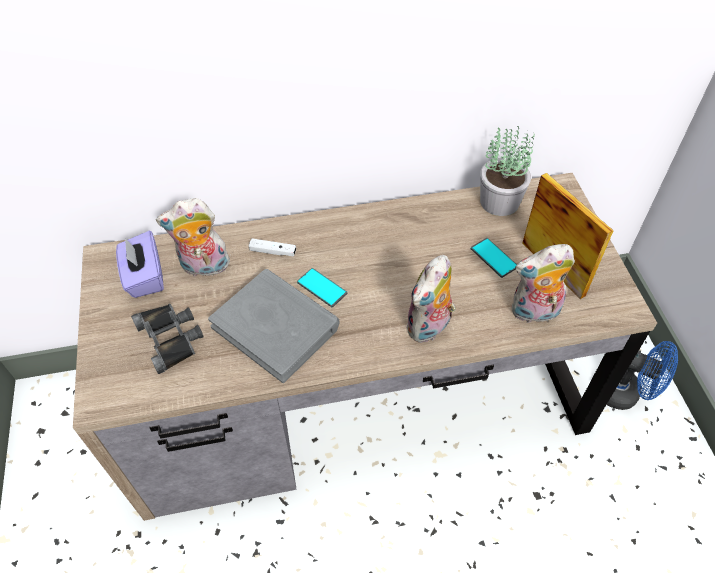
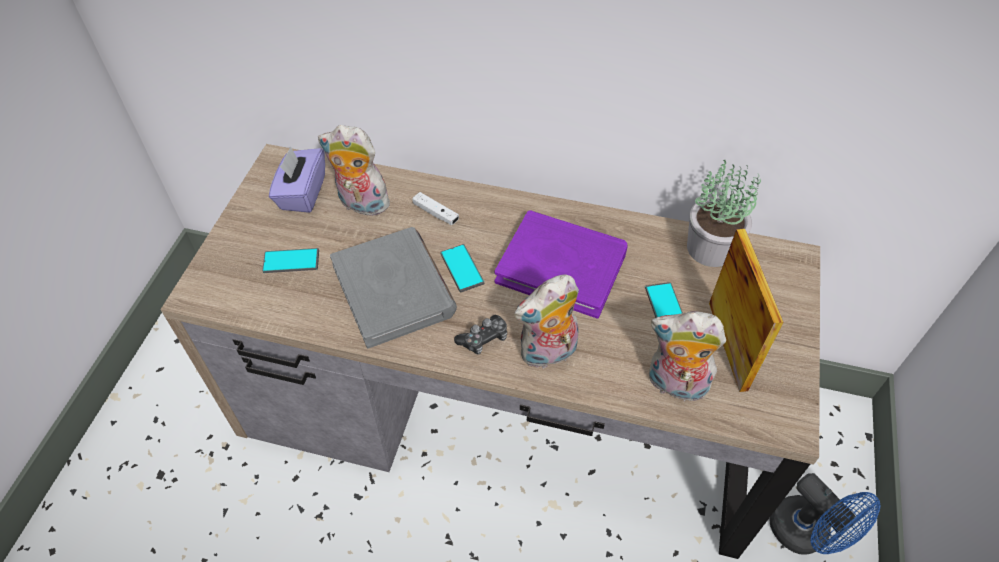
camera: 25 degrees right, 0 degrees up
black binoculars [131,304,204,374] -> phone [262,248,319,273]
none -> game controller [454,315,507,355]
none -> purple book [494,210,628,319]

